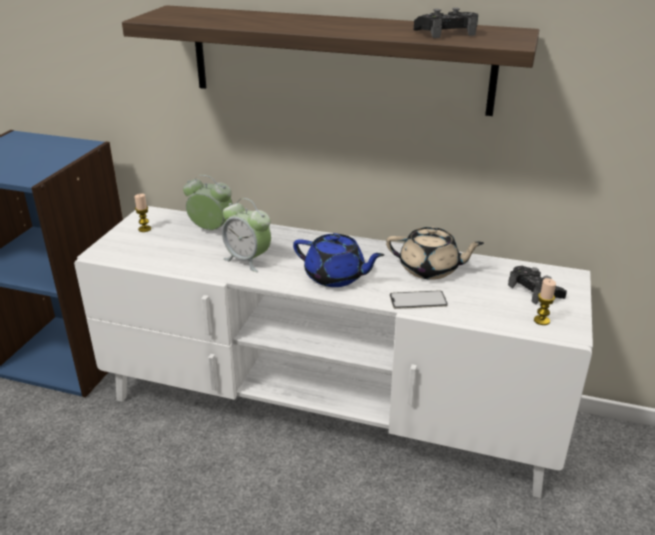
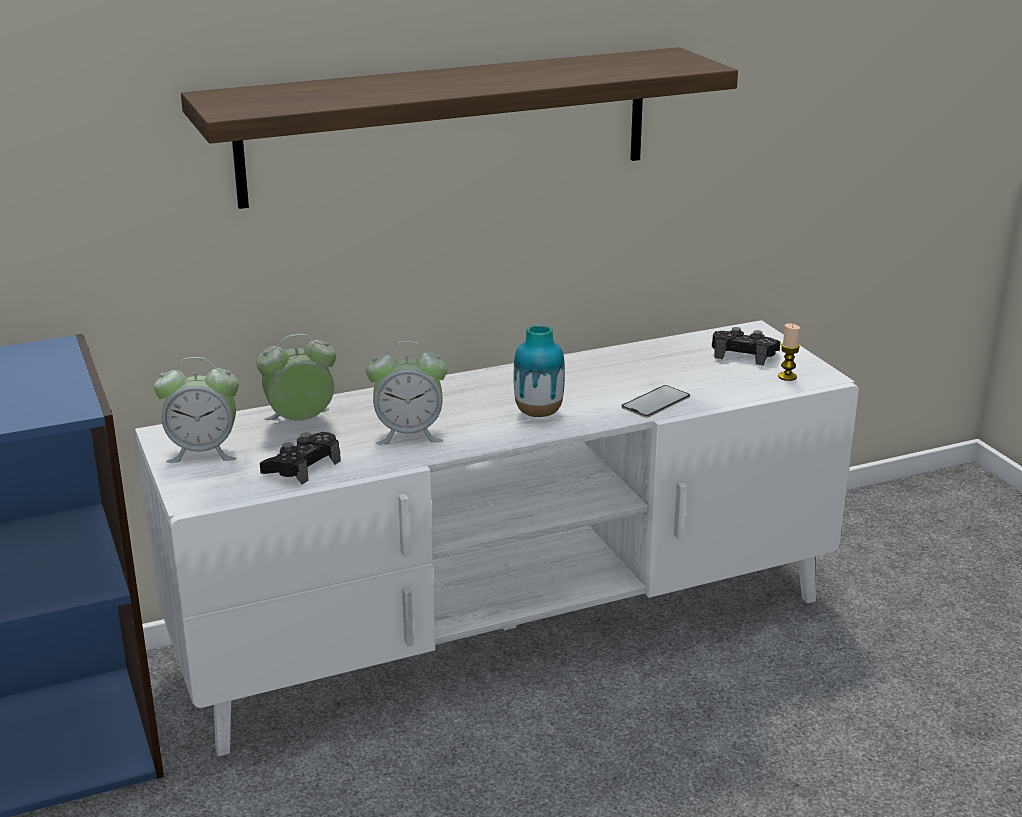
camera: 40 degrees left, 5 degrees down
candle [134,194,151,232] -> alarm clock [154,357,239,463]
blue teapot [293,233,384,287] -> vase [514,324,565,417]
beige teapot [386,227,484,280] -> none
black game controller [414,8,478,38] -> black game controller moved to [260,432,341,484]

